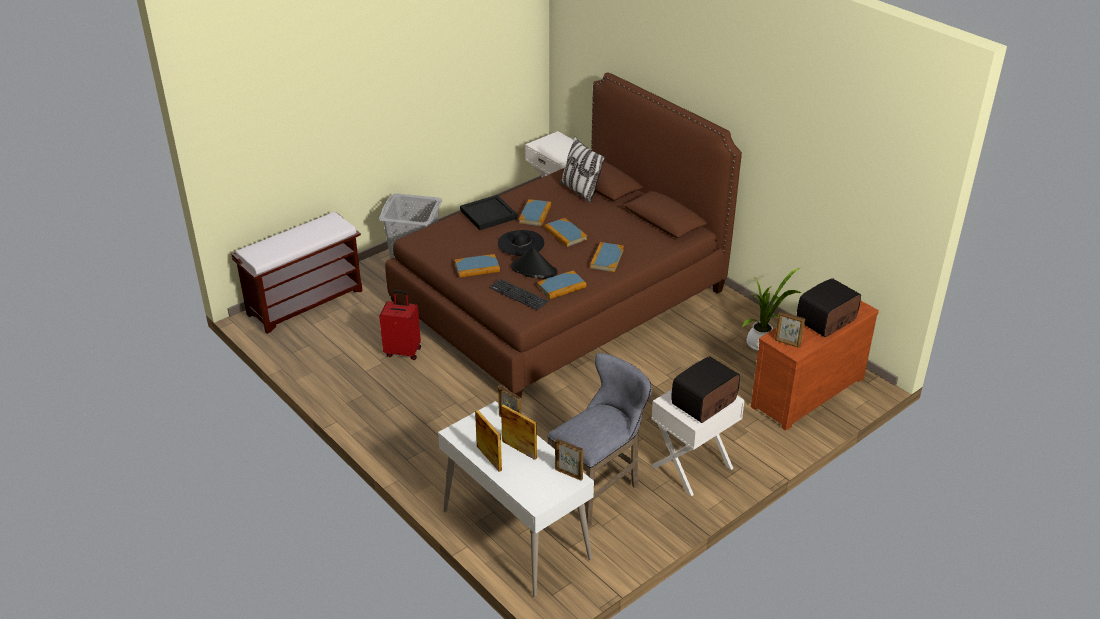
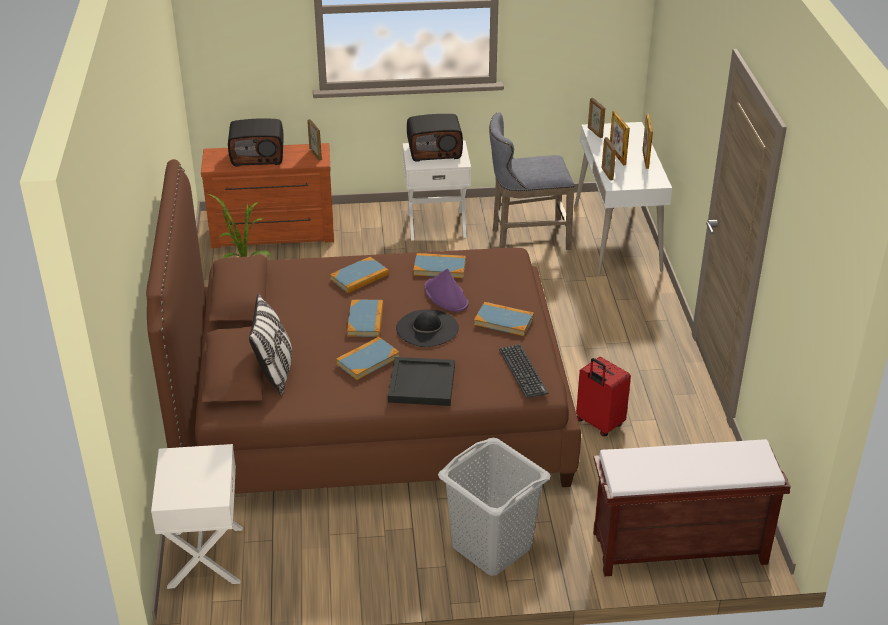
camera: 145 degrees left, 0 degrees up
keyboard [489,279,548,310] -> keyboard moved to [499,344,549,398]
black hat [511,247,557,279] -> purple hat [424,268,469,312]

